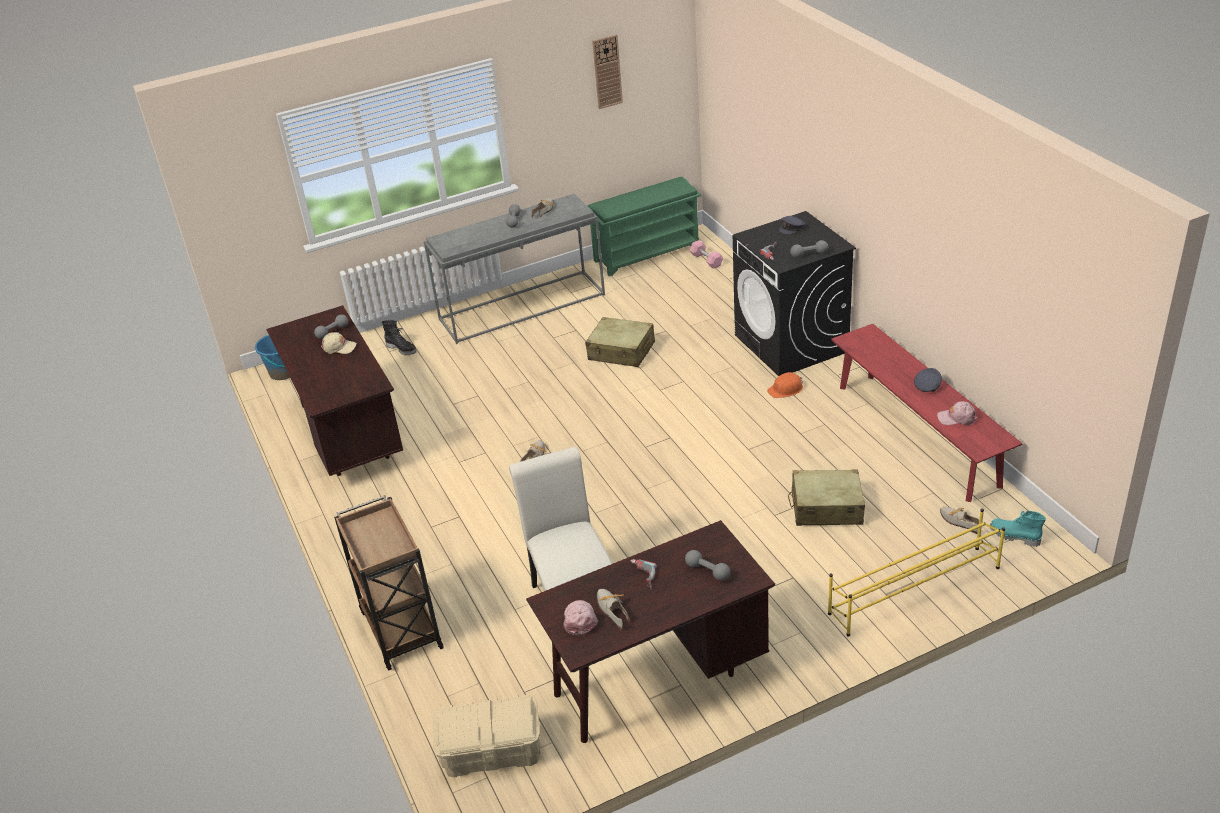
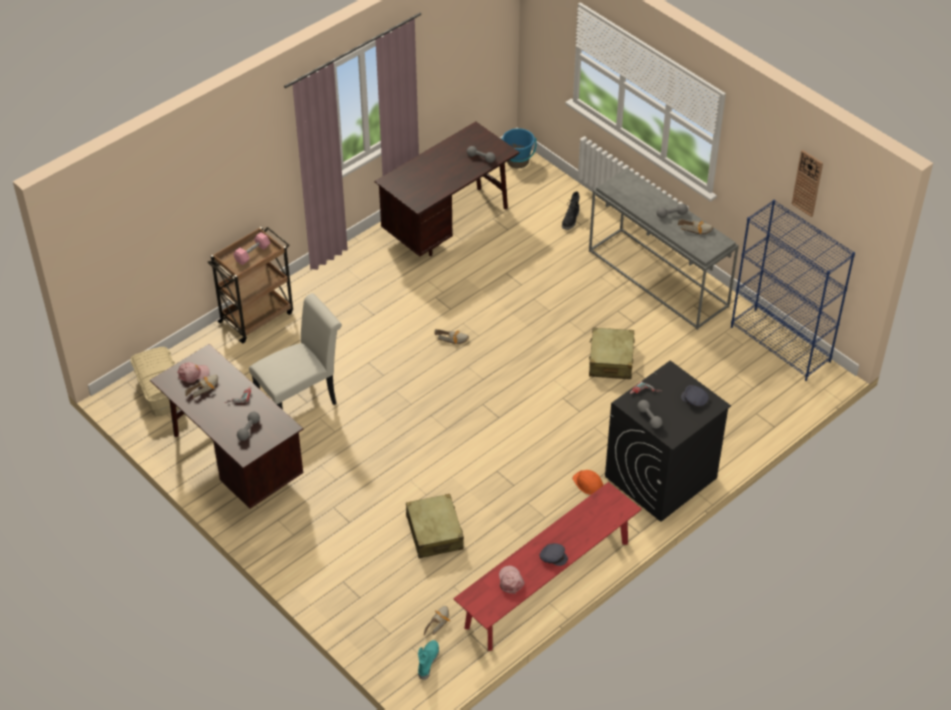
camera: 70 degrees right, 10 degrees up
beige cap [321,332,357,354] -> none
green shoe rack [587,177,701,276] -> blue bookcase [731,200,855,381]
pink dumbbell [689,240,723,269] -> pink dumbbell moved to [233,232,270,265]
yellow shoe rack [828,509,1005,637] -> none

